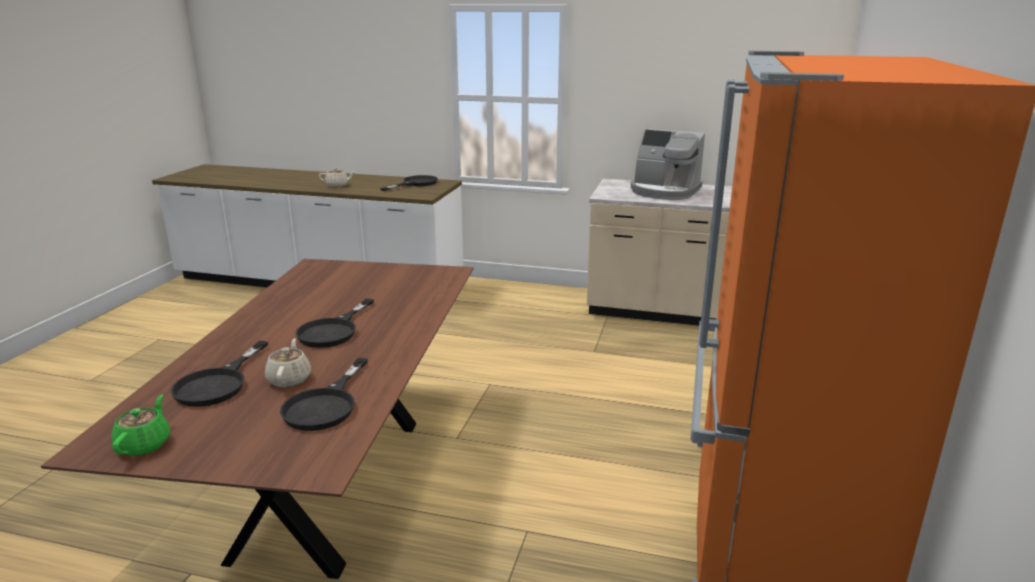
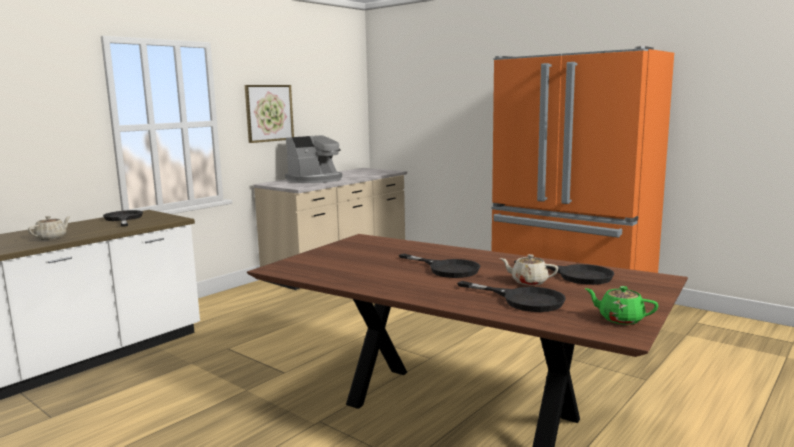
camera: 65 degrees left, 10 degrees down
none -> picture [245,85,294,143]

